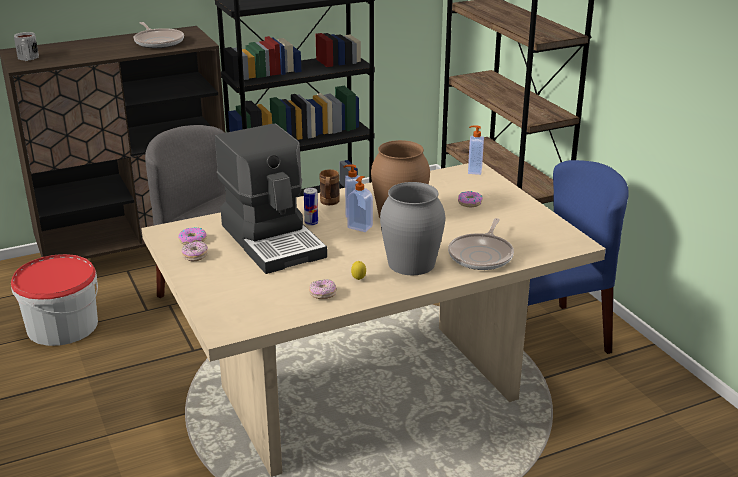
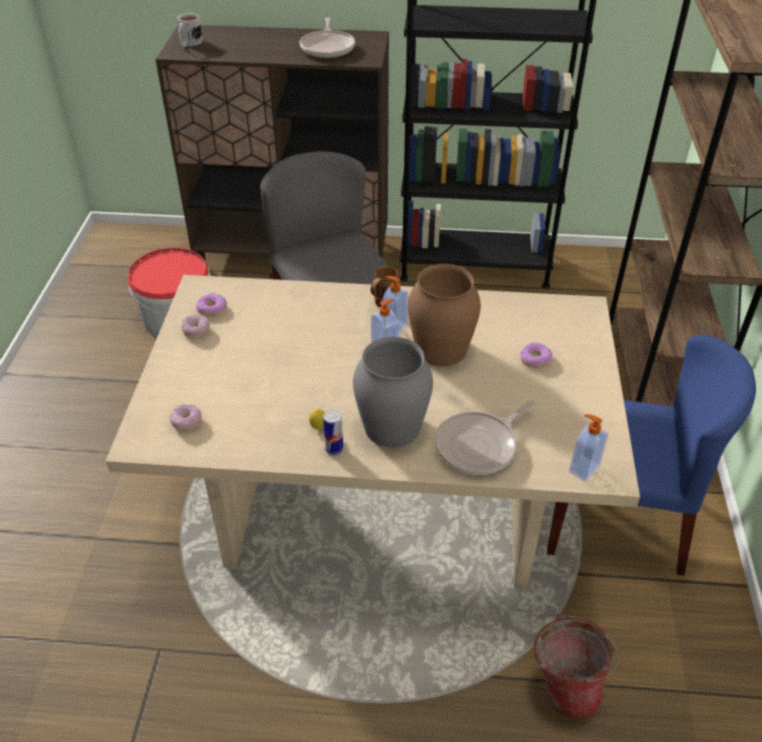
camera: 30 degrees right, 15 degrees up
coffee machine [215,123,327,274] -> none
can [304,188,318,226] -> can moved to [323,410,343,455]
donut [309,279,337,299] -> donut moved to [170,404,201,431]
soap dispenser [468,125,484,175] -> soap dispenser moved to [569,414,608,482]
none -> bucket [534,614,618,719]

